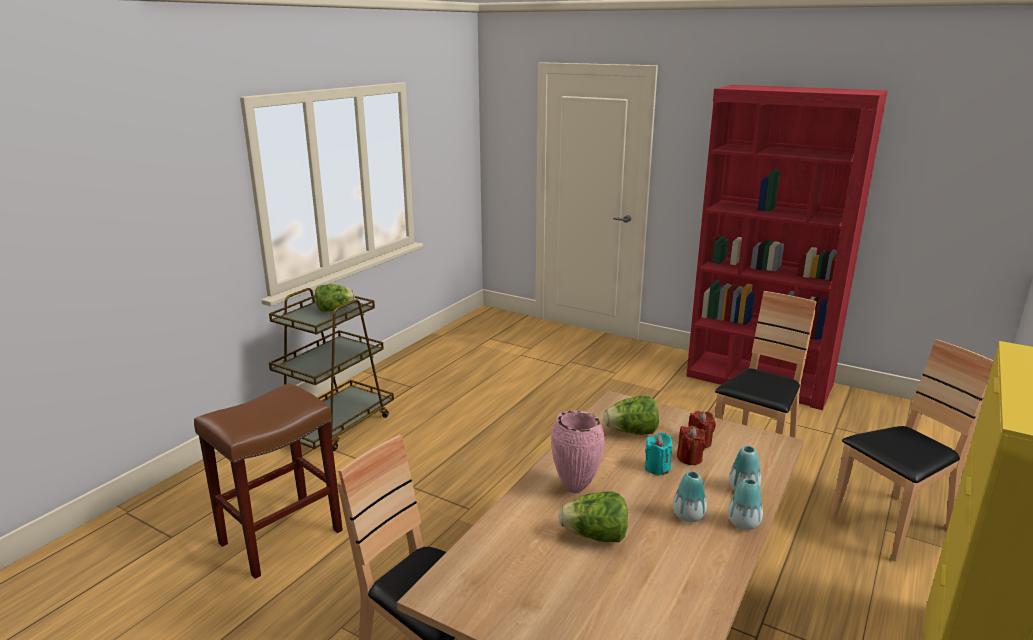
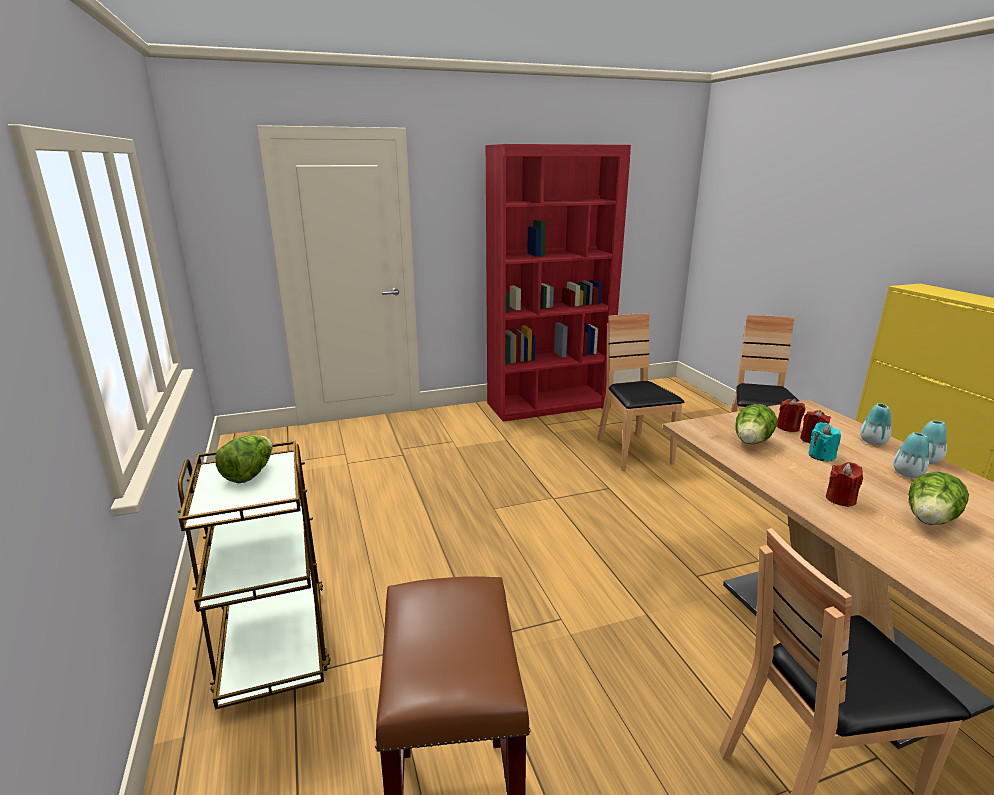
camera: 50 degrees left, 0 degrees up
pink vase [551,411,604,494] -> red candle [826,462,863,507]

